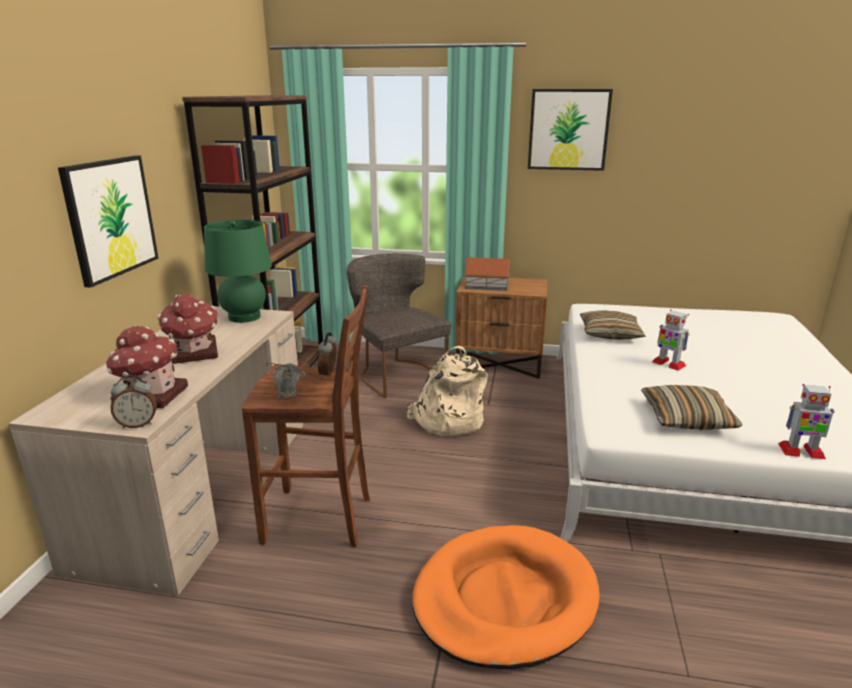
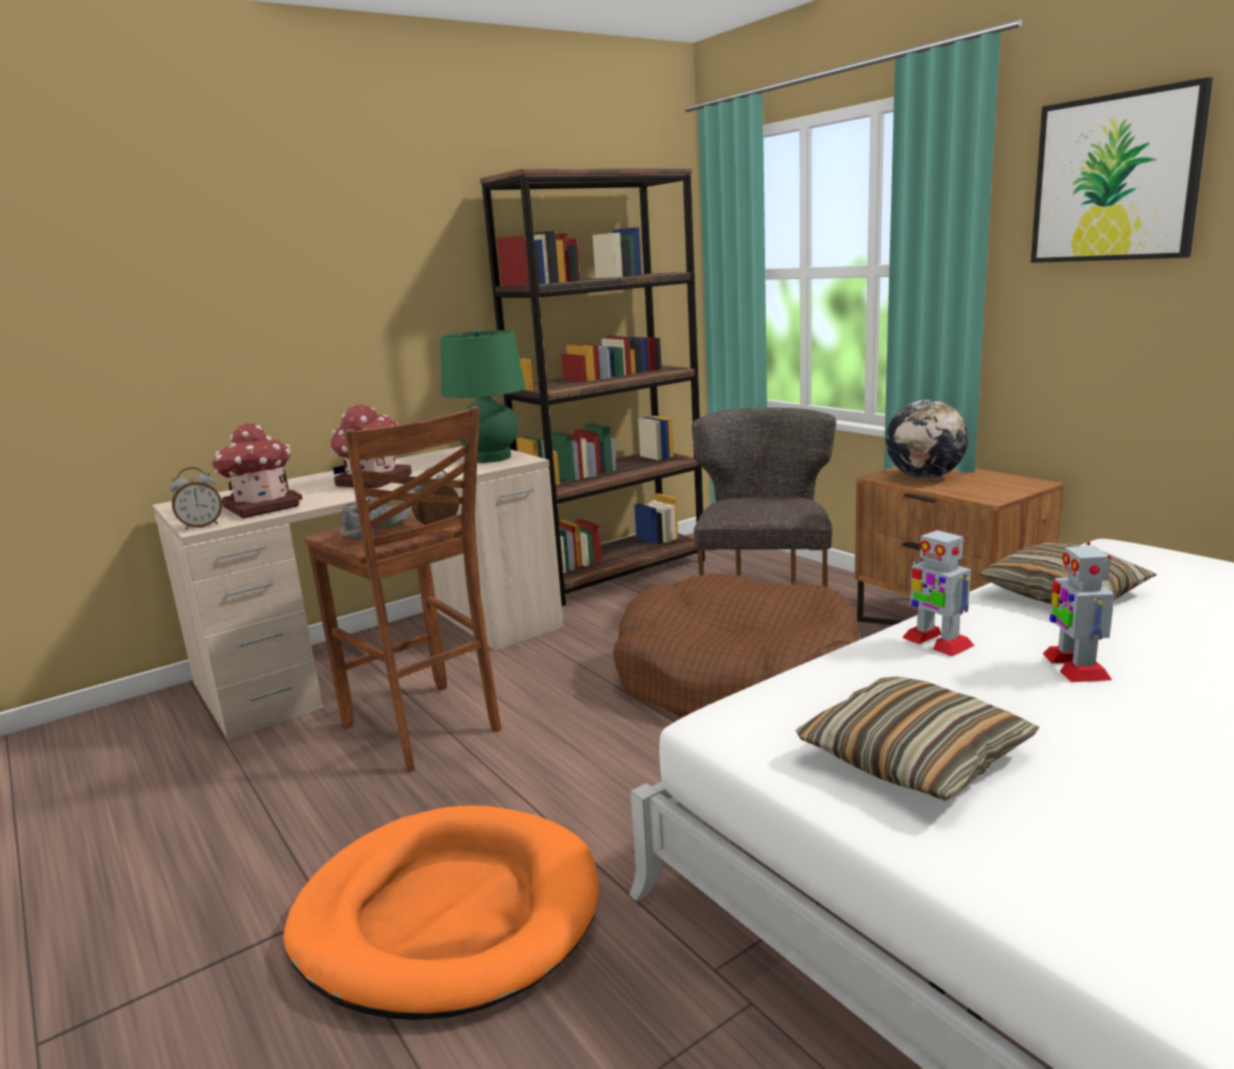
camera: 45 degrees right, 5 degrees down
picture [58,155,159,288] -> none
alarm clock [111,375,157,428] -> alarm clock turned 60 degrees counterclockwise [170,467,222,530]
beige backpack [406,346,488,436] -> brown dog bed [613,573,859,717]
toy house [464,257,510,291] -> globe [886,400,968,479]
toy robot [778,384,835,459] -> toy robot moved to [902,527,975,656]

